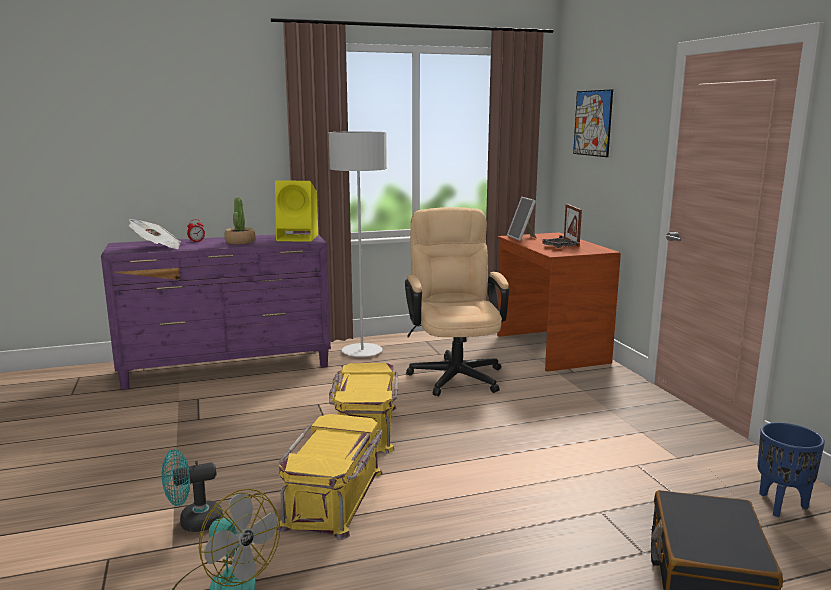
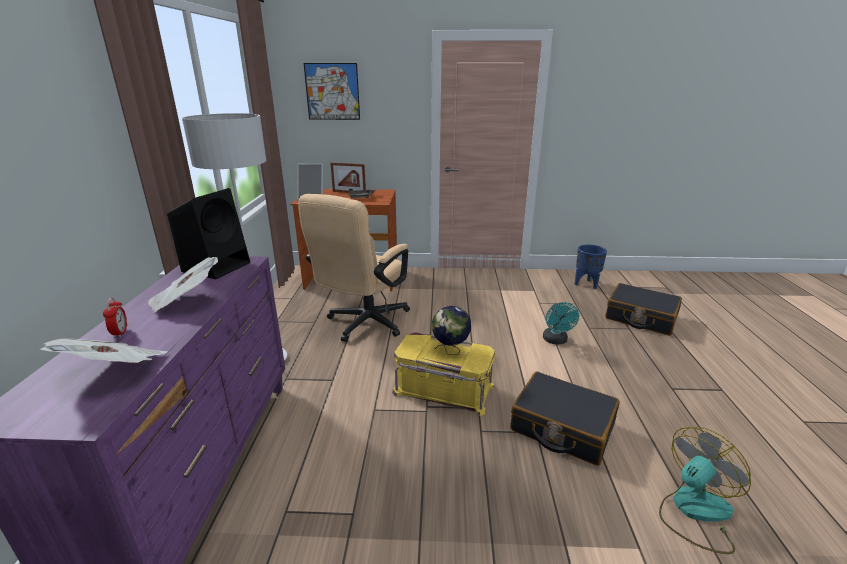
camera: 70 degrees left, 10 degrees up
turquoise fan [161,449,223,532] -> turquoise fan moved to [543,302,579,344]
potted plant [224,197,256,244] -> newspaper [148,257,218,313]
yellow speaker [275,181,318,242] -> black speaker [167,188,250,279]
yellow storage box [278,414,383,540] -> black suitcase [510,372,620,466]
beige office chair [405,207,509,396] -> beige office chair turned 75 degrees counterclockwise [298,194,410,342]
none -> globe [432,306,471,355]

